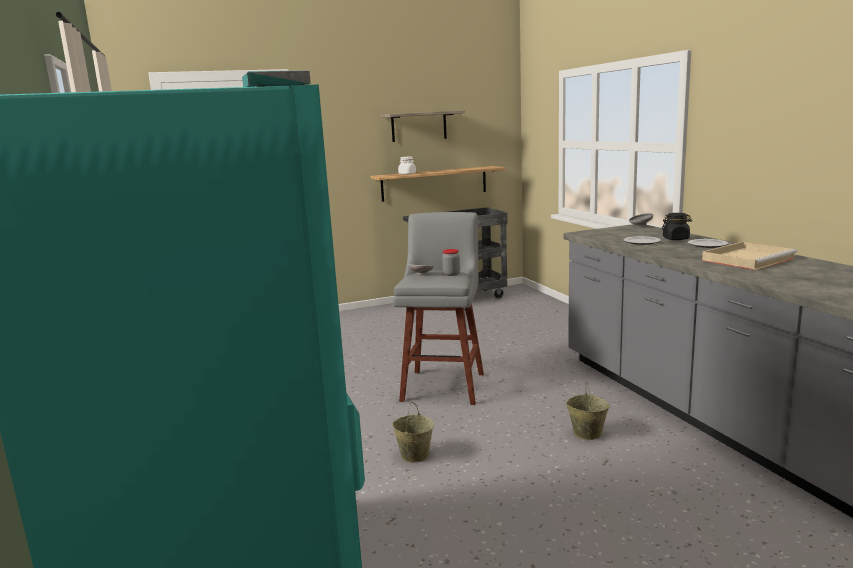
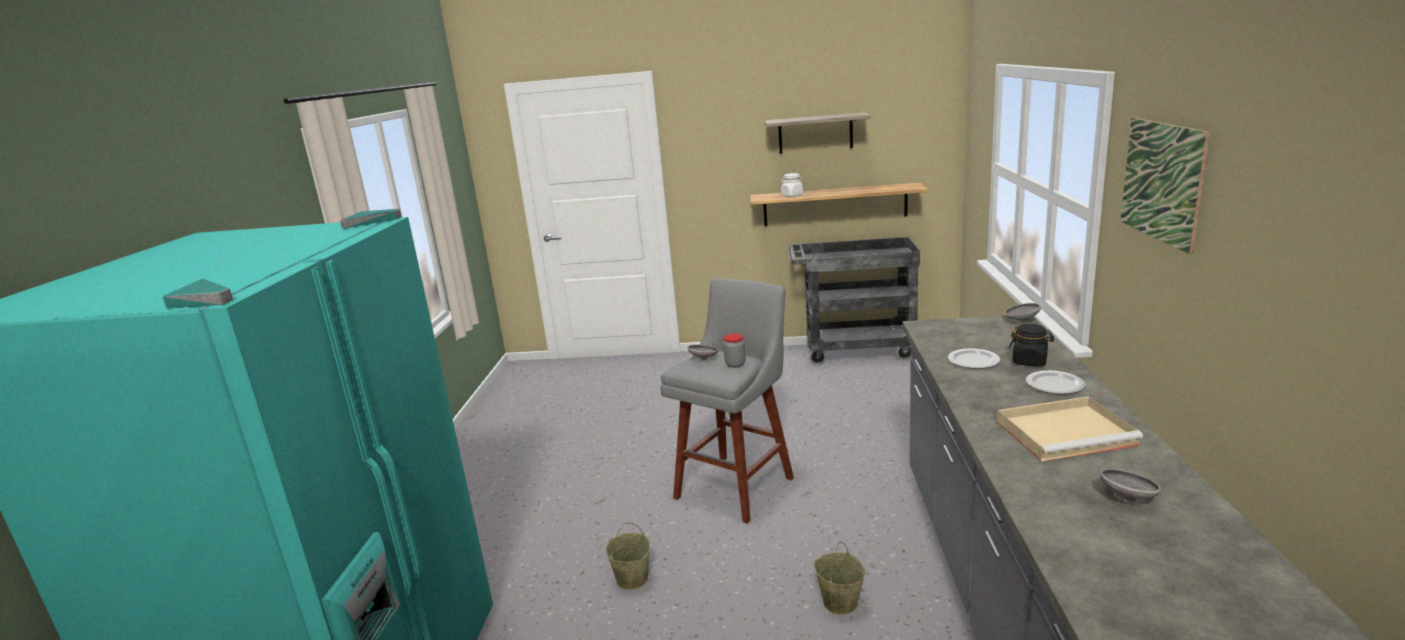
camera: 25 degrees right, 5 degrees up
none -> grey bowl [1100,469,1161,502]
none -> picture [1120,118,1210,254]

